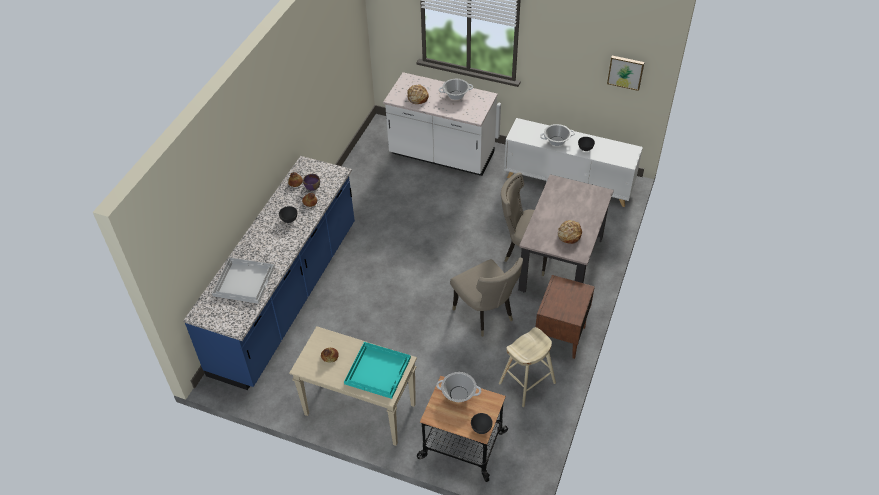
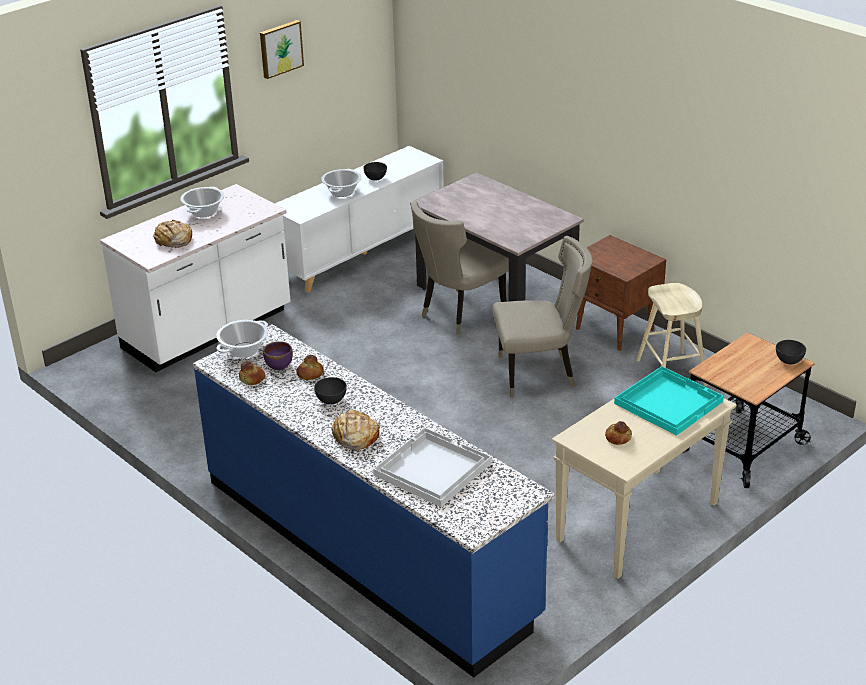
camera: 65 degrees left, 15 degrees down
cooking pot [436,372,481,402] -> cooking pot moved to [216,320,268,358]
bread [558,220,582,244] -> bread moved to [332,410,380,450]
picture [607,56,645,91] -> picture moved to [260,20,304,79]

